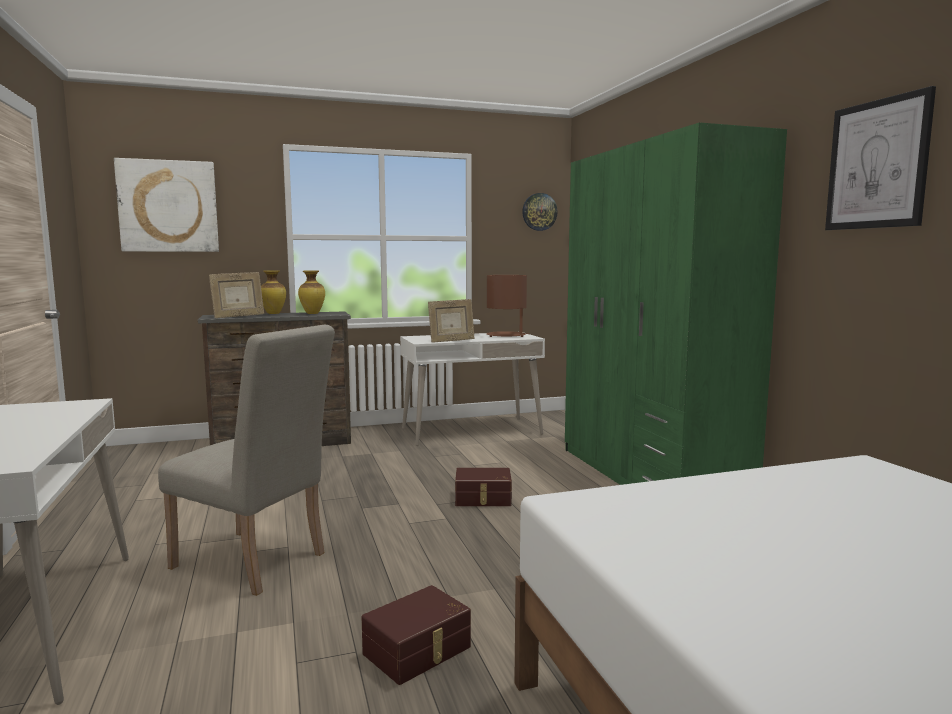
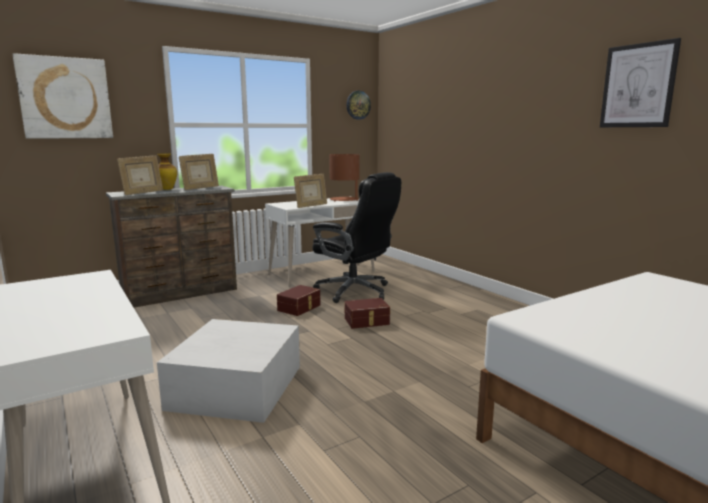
camera: 15 degrees left, 5 degrees up
beige chair [158,325,335,596] -> white storage box [157,319,300,423]
vase [298,270,325,314] -> picture frame [179,154,219,190]
brown storage box [362,585,471,685] -> brown storage box moved to [277,285,320,316]
green wardrobe [565,123,787,485] -> none
none -> black office chair [312,172,401,303]

